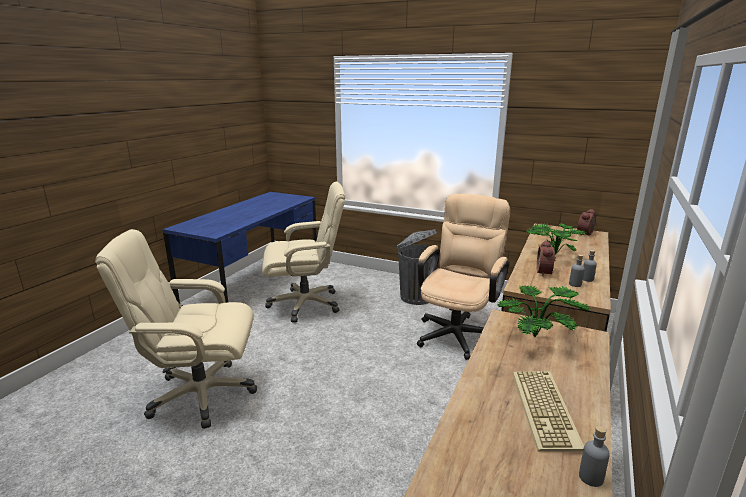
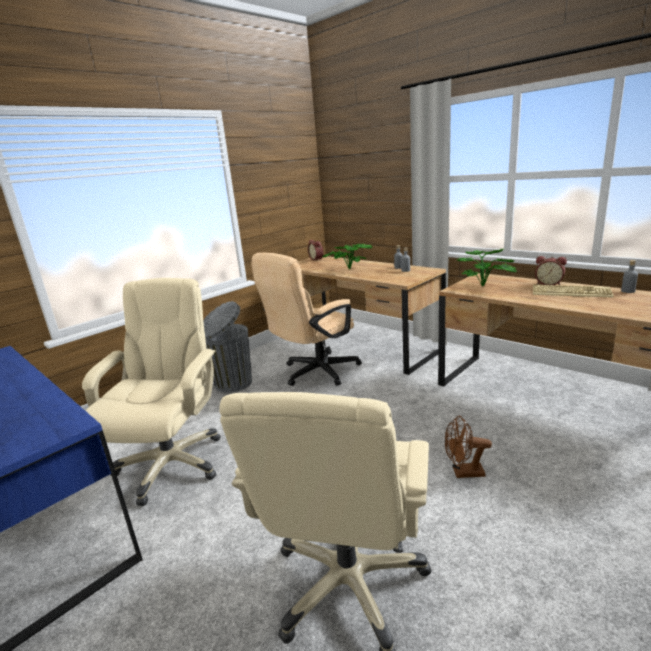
camera: 70 degrees left, 0 degrees up
beige office chair [417,194,510,360] -> beige office chair turned 90 degrees counterclockwise [251,253,362,386]
alarm clock [537,241,556,277] -> alarm clock moved to [535,256,567,285]
none -> brown fan [444,416,492,478]

